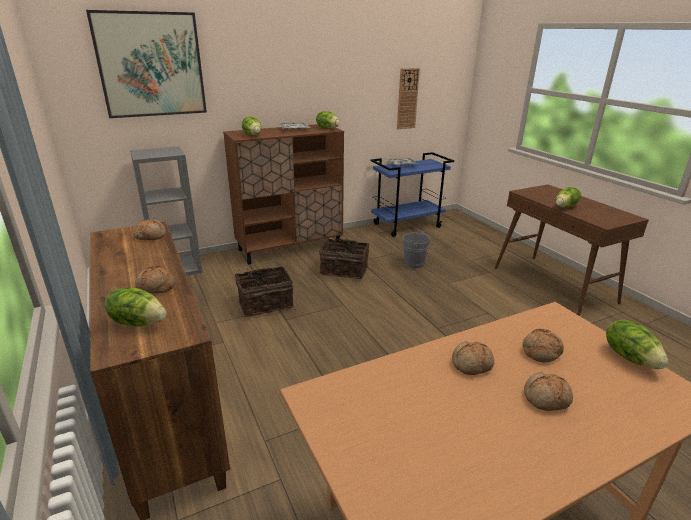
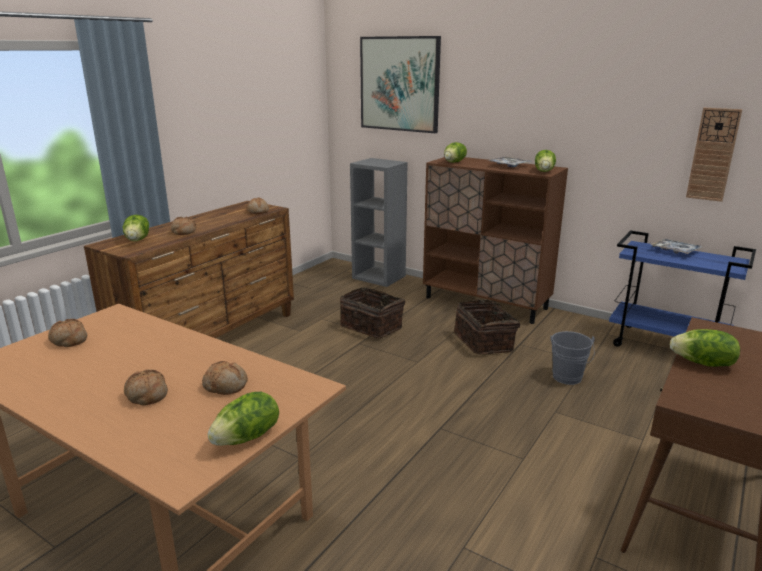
camera: 60 degrees right, 5 degrees down
bread [452,341,494,375] -> bread moved to [48,319,88,347]

